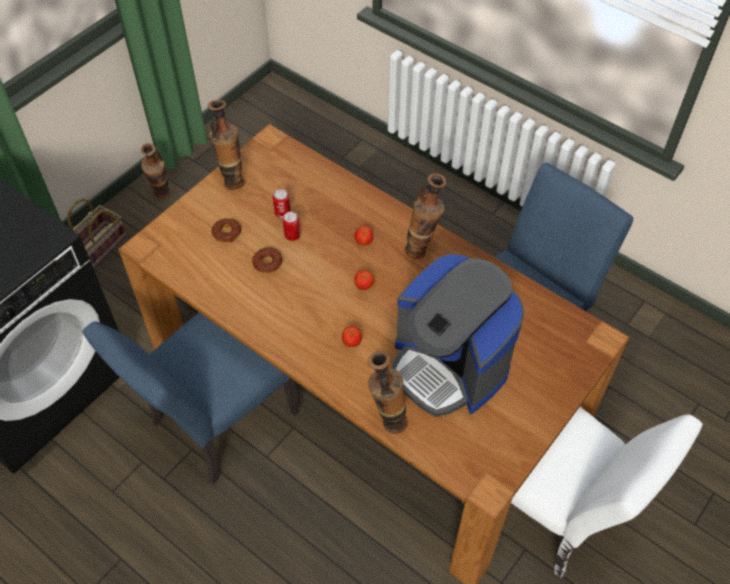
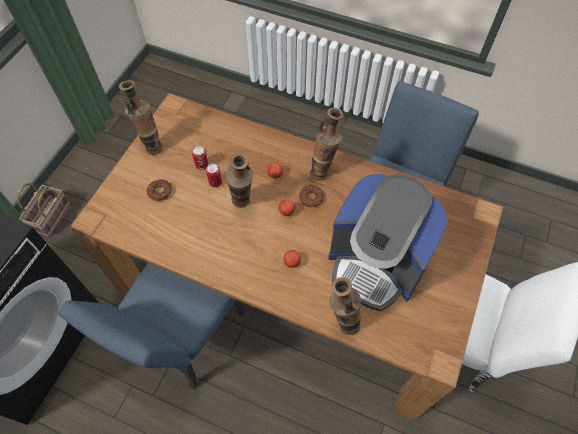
camera: 15 degrees left, 5 degrees up
vase [141,143,170,198] -> vase moved to [226,153,253,208]
donut [252,248,283,273] -> donut moved to [299,185,324,207]

